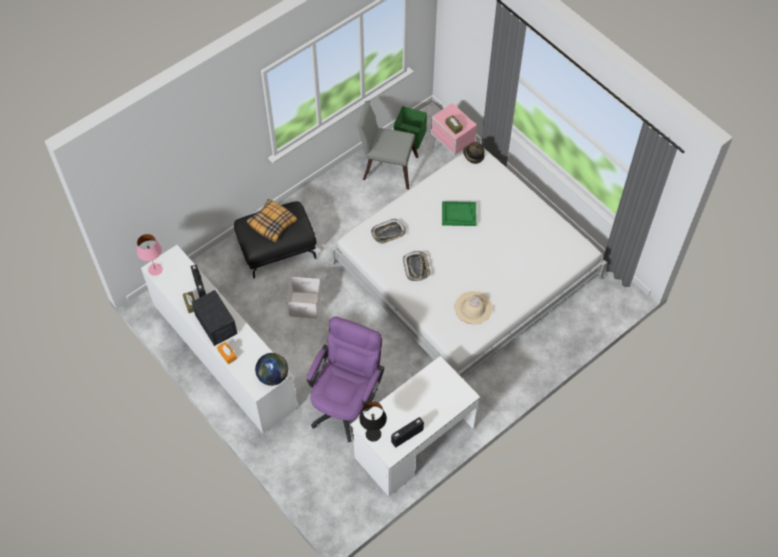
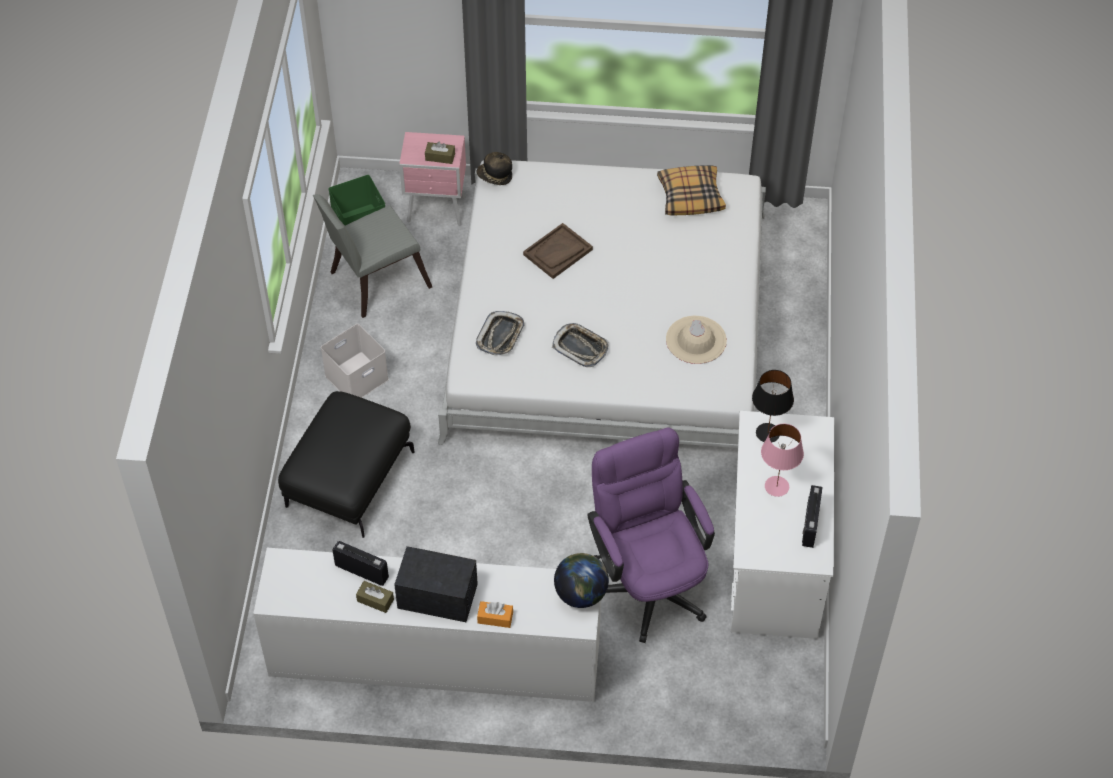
camera: 45 degrees left, 5 degrees down
pink table lamp [137,234,163,276] -> pink table lamp moved to [761,424,804,497]
pillow [247,199,297,242] -> pillow moved to [657,165,726,215]
white storage box [287,277,321,319] -> white storage box moved to [321,324,389,398]
black table lamp [359,402,387,442] -> black table lamp moved to [752,370,794,443]
green tray [442,201,477,226] -> brown tray [523,223,593,279]

